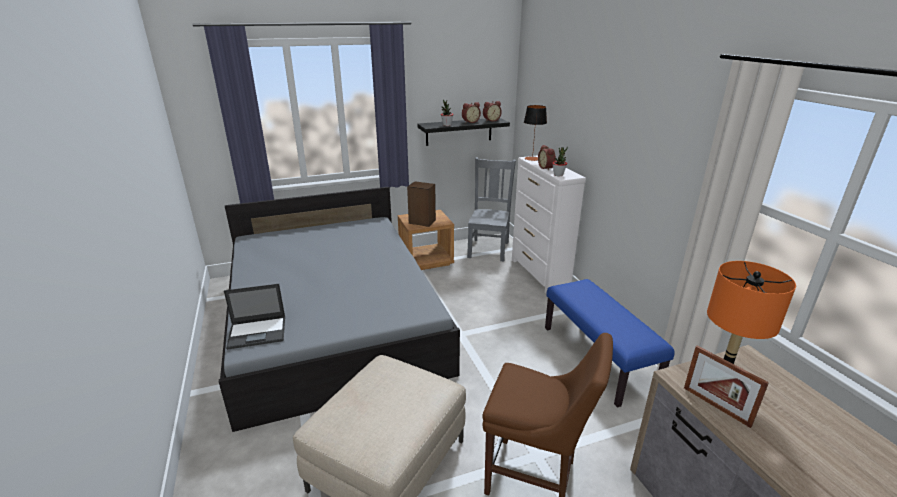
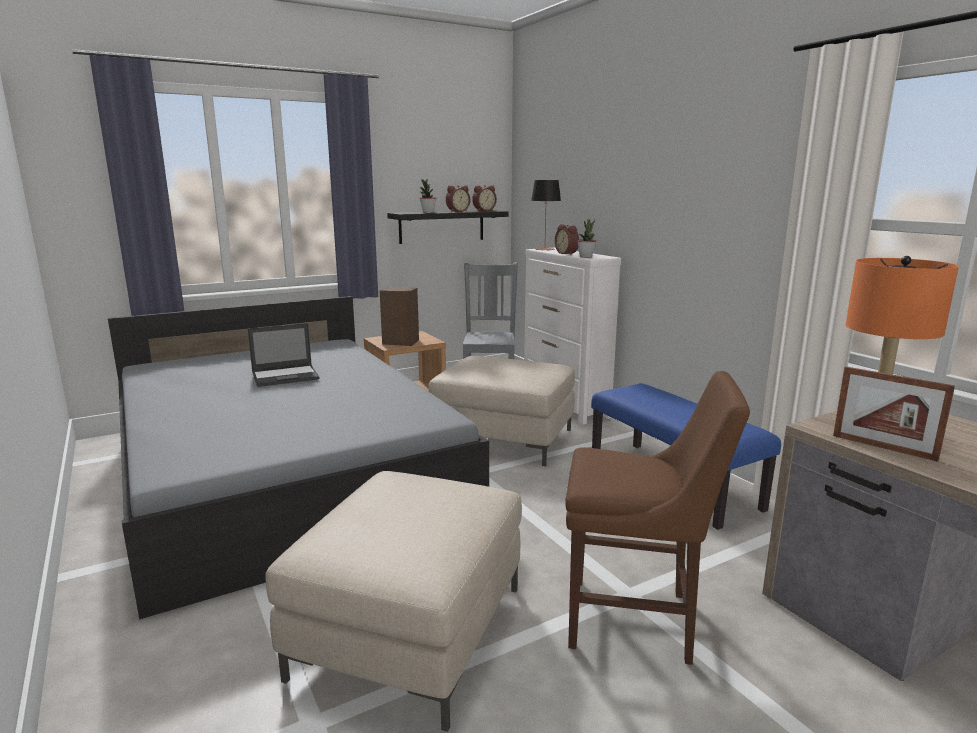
camera: 10 degrees left, 10 degrees down
laptop [224,284,285,350] -> laptop moved to [247,323,320,387]
none -> beige ottoman [428,356,575,466]

